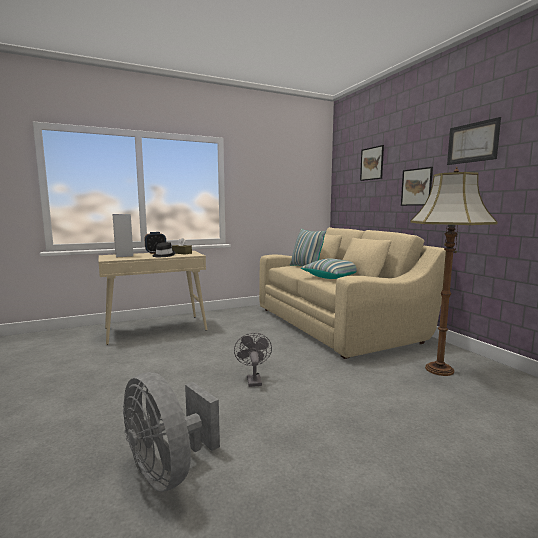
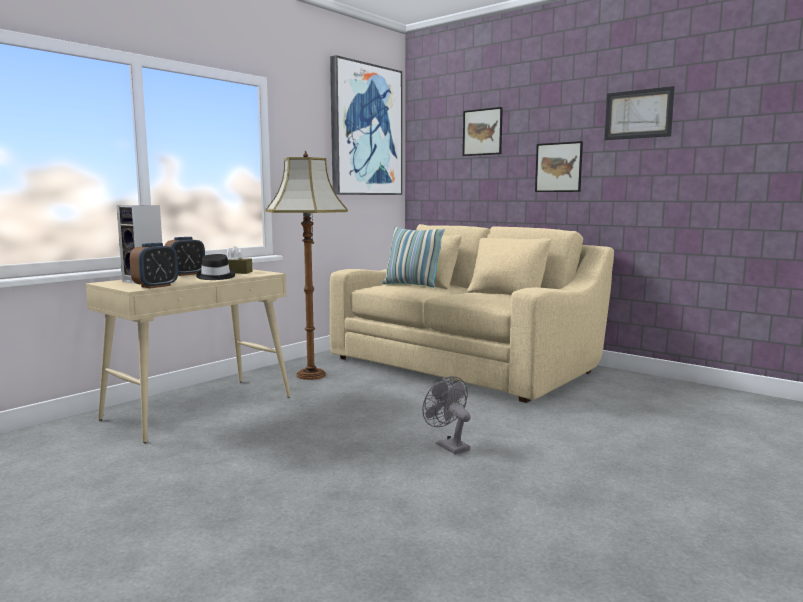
camera: 25 degrees left, 0 degrees up
grey fan [123,372,220,492] -> none
pillow [301,258,357,279] -> none
floor lamp [410,167,497,376] -> floor lamp moved to [266,150,348,380]
none -> alarm clock [130,243,178,288]
none -> picture [330,55,402,195]

